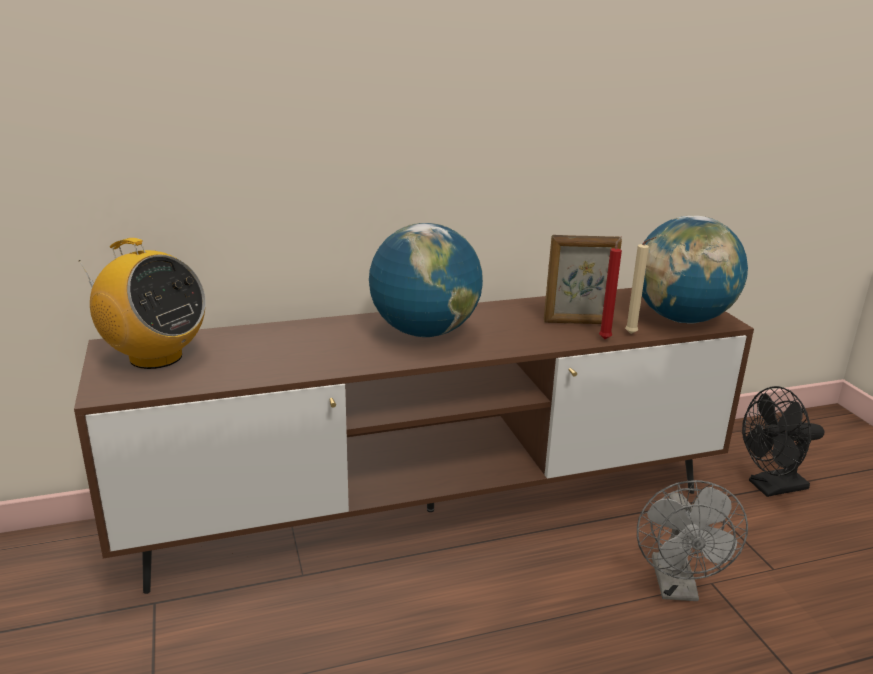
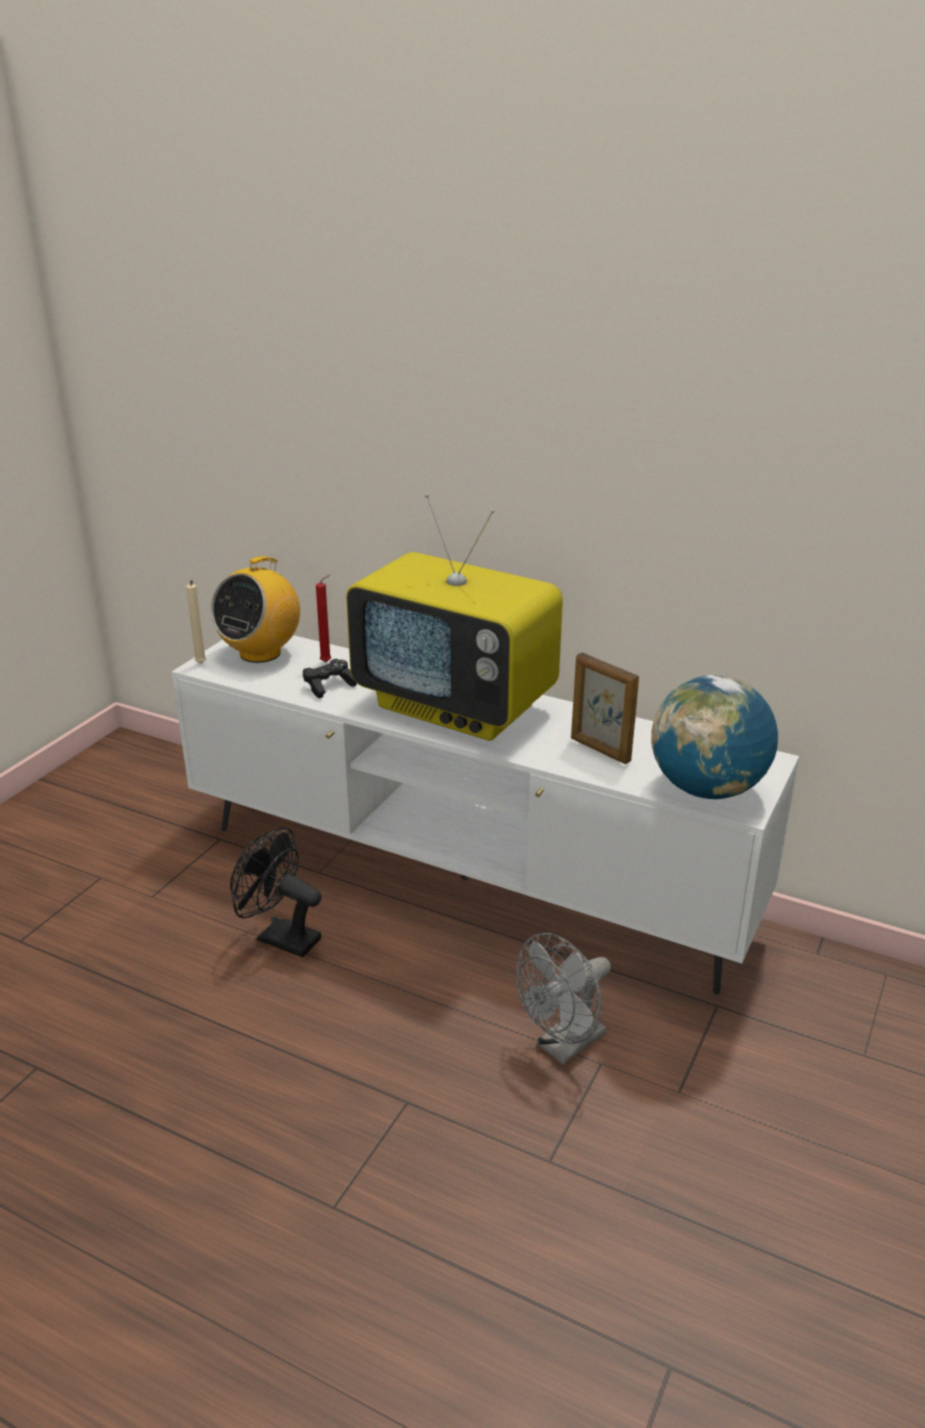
camera: 45 degrees right, 5 degrees up
brown tv stand [74,288,754,594] -> white tv stand [172,635,799,995]
radio [79,238,206,369] -> radio turned 45 degrees clockwise [211,556,300,663]
globe [369,223,483,337] -> television [346,493,563,741]
red candle [599,237,622,339] -> red candle moved to [316,575,331,662]
beige candle [625,237,656,334] -> beige candle moved to [186,580,207,663]
black fan [742,386,824,497] -> black fan moved to [230,827,322,957]
none -> black game controller [303,659,357,698]

